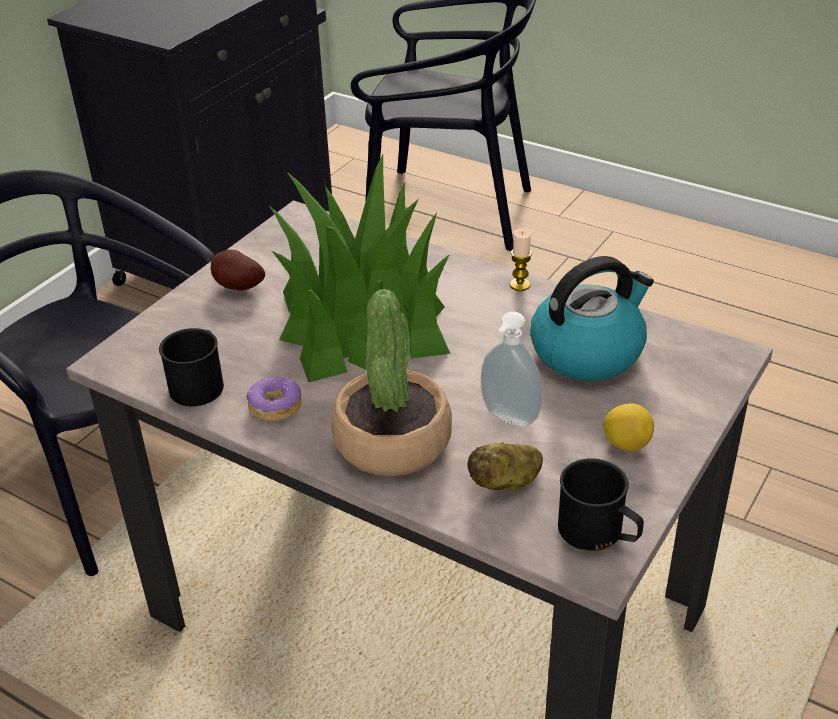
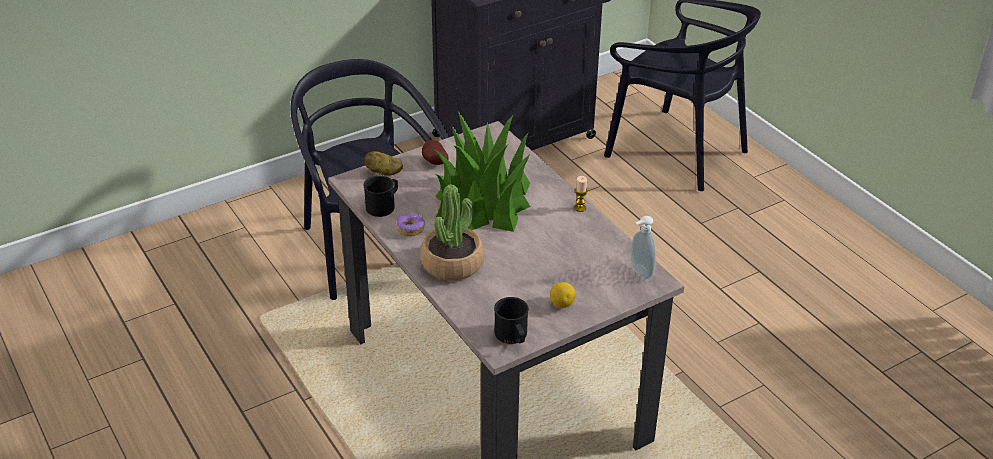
camera: 25 degrees right, 0 degrees up
potato [468,443,543,491] -> potato moved to [364,151,403,176]
soap dispenser [481,312,542,428] -> soap dispenser moved to [631,216,656,279]
kettle [530,256,654,381] -> none

